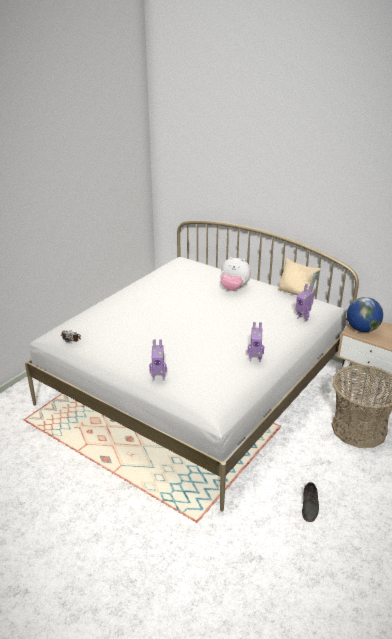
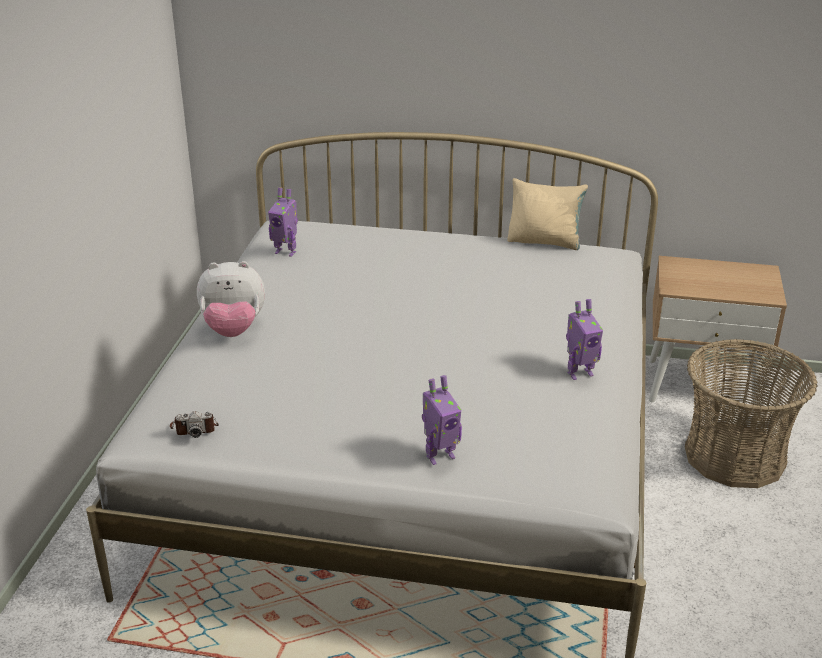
camera: 25 degrees left, 0 degrees up
plush toy [220,257,251,291] -> plush toy moved to [197,261,265,337]
toy robot [295,284,314,322] -> toy robot moved to [268,187,298,257]
grey shoe [302,482,319,522] -> none
globe [347,297,383,332] -> none

